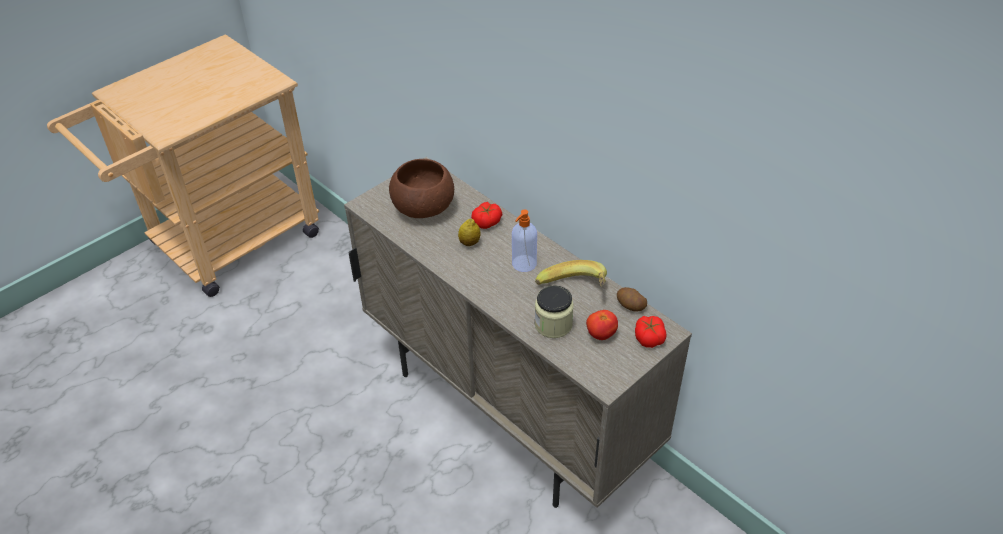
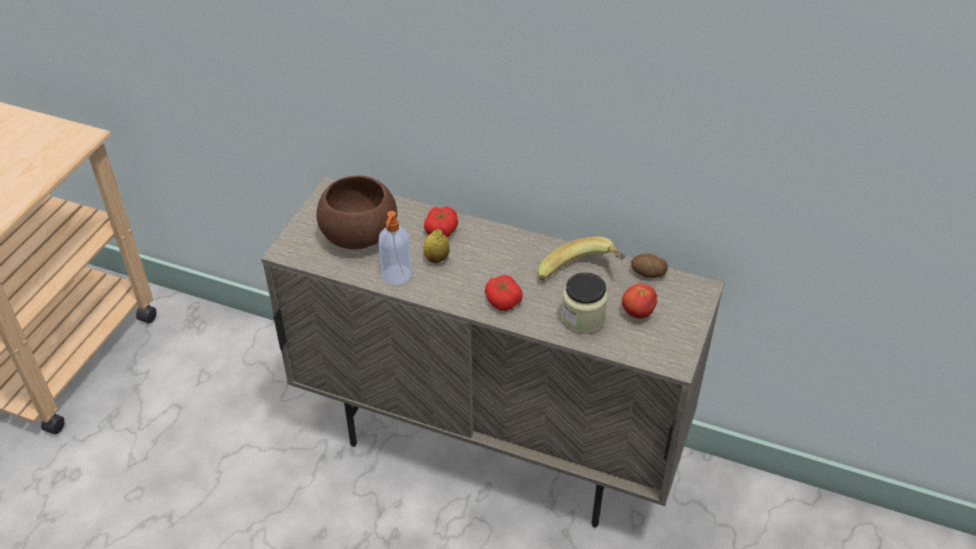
camera: 25 degrees left, 0 degrees up
soap dispenser [512,210,537,272] -> soap dispenser moved to [379,211,411,285]
tomato [635,316,666,348] -> tomato moved to [485,275,523,311]

